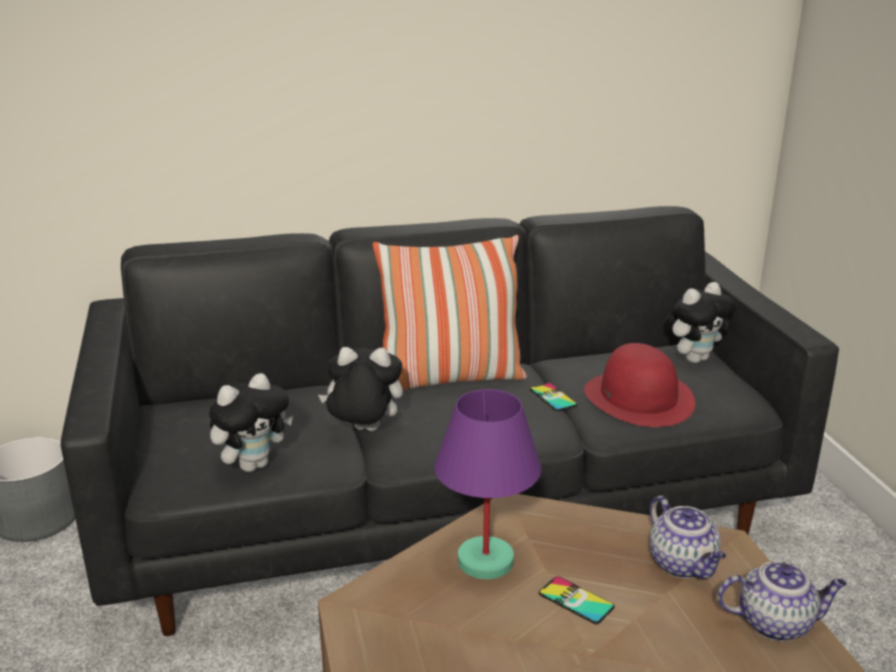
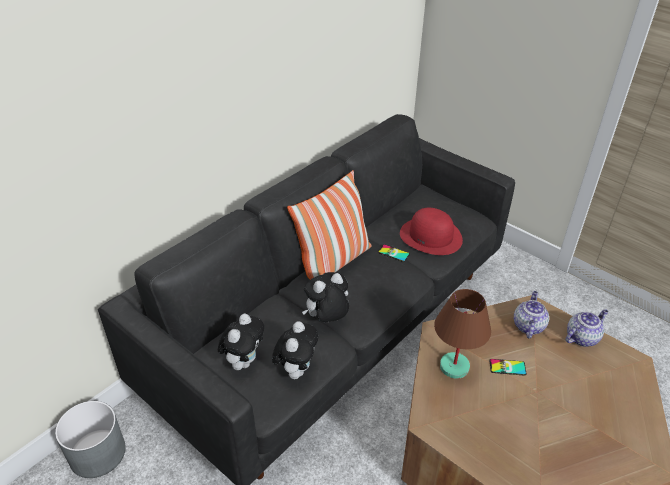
camera: 35 degrees left, 15 degrees up
purple table lamp [434,389,541,579] -> brown table lamp [434,289,491,379]
teapot [649,495,726,579] -> teapot turned 105 degrees counterclockwise [514,291,549,338]
plush toy [665,282,736,363] -> plush toy moved to [218,314,264,370]

